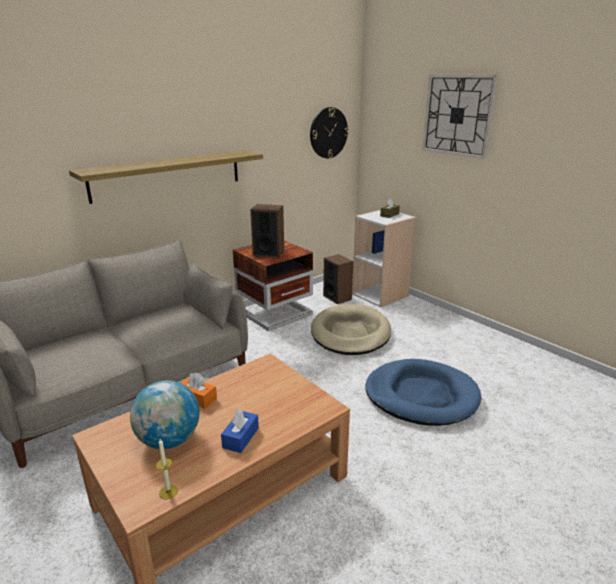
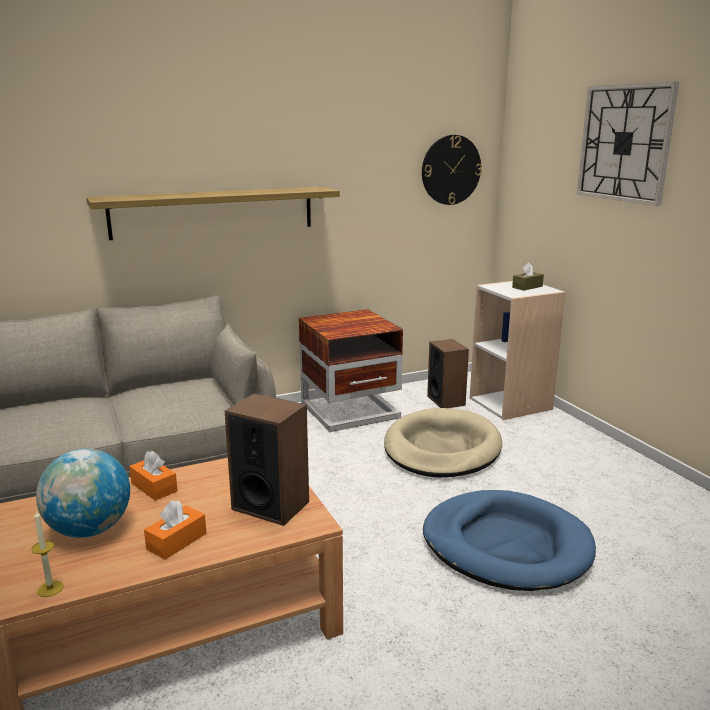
camera: 15 degrees right, 5 degrees down
blue tissue box [221,409,259,453] -> orange tissue box [144,500,206,560]
speaker [250,204,284,258] -> speaker moved to [225,393,309,526]

